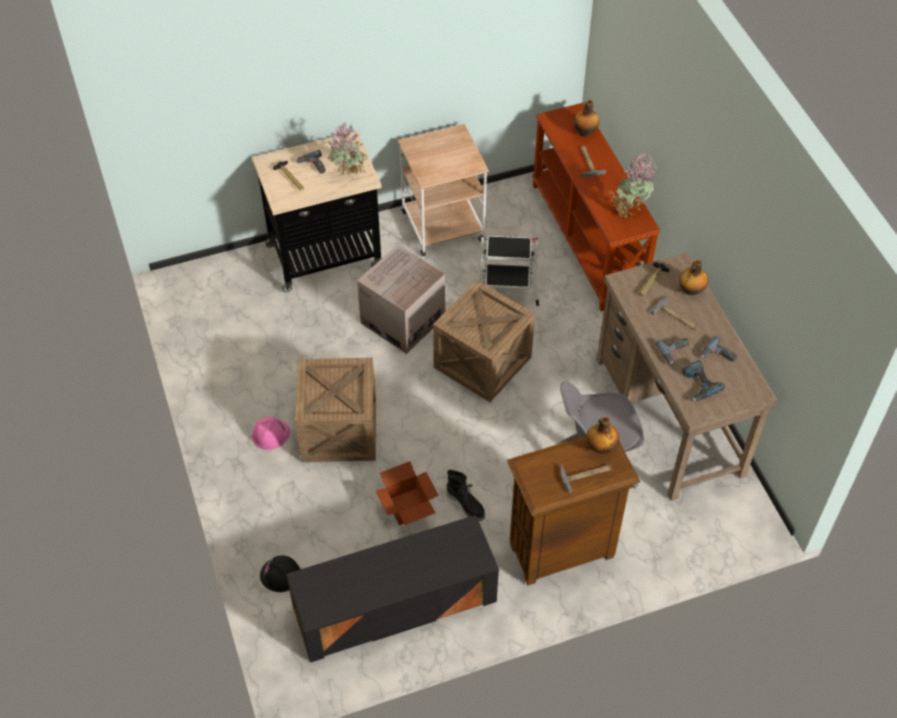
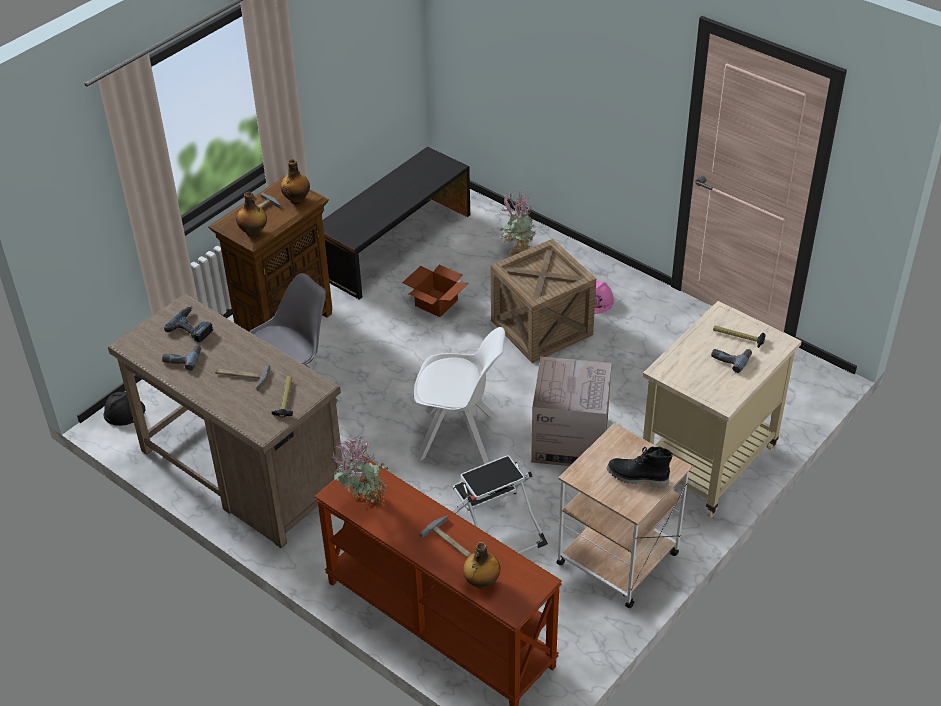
camera: 150 degrees right, 10 degrees down
black cart [252,131,382,292] -> beige cart [643,301,802,518]
black hard hat [260,555,300,592] -> black hard hat moved to [104,392,145,426]
potted plant [328,123,369,175] -> potted plant moved to [499,190,536,257]
crate [433,280,535,402] -> white chair [414,327,505,464]
black boot [447,470,485,521] -> black boot moved to [607,446,673,488]
power drill [656,338,689,365] -> none
bottle [679,259,708,295] -> bottle moved to [281,159,310,204]

